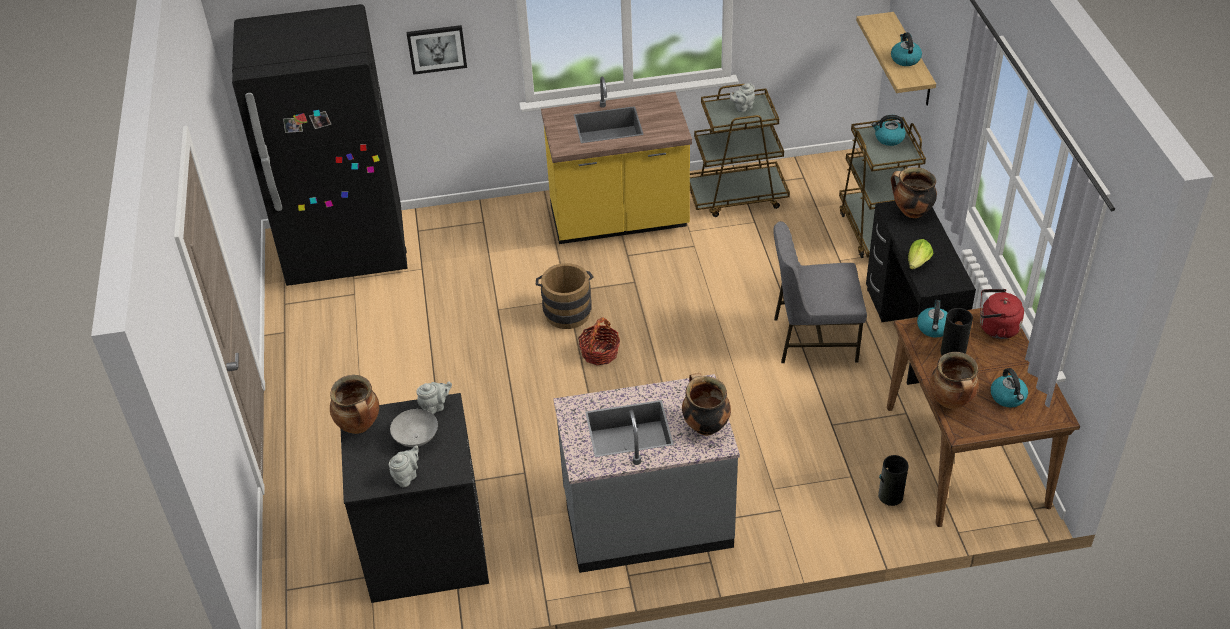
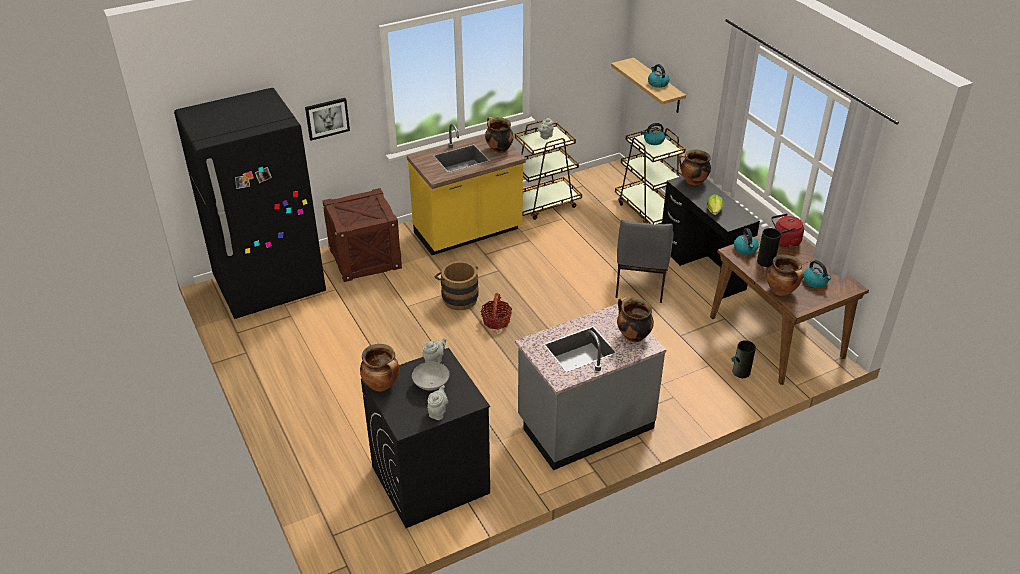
camera: 20 degrees left, 5 degrees down
grey chair [773,221,867,363] -> grey chair turned 60 degrees counterclockwise [616,220,674,303]
none -> crate [322,188,402,282]
none -> cooking pot [485,117,514,153]

